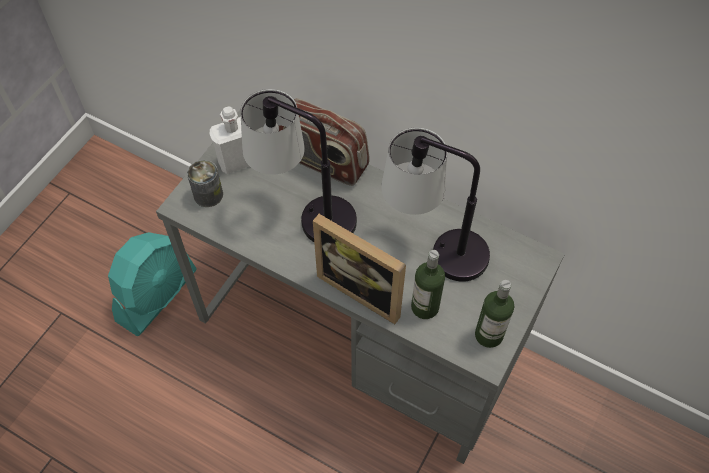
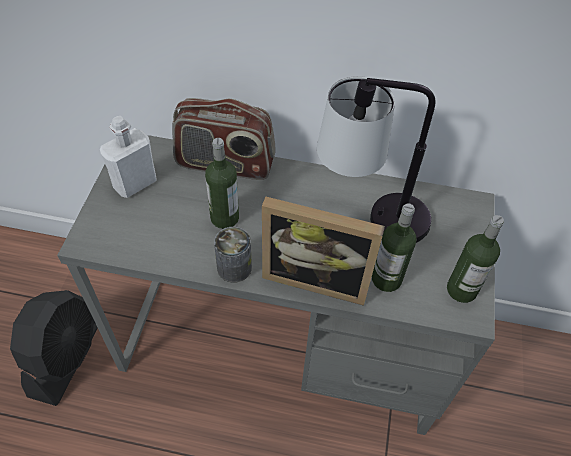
camera: 20 degrees left, 5 degrees down
turquoise fan [108,232,197,336] -> black fan [10,290,98,406]
can [187,160,223,207] -> can moved to [214,227,252,283]
table lamp [240,89,357,242] -> bottle [205,138,239,229]

